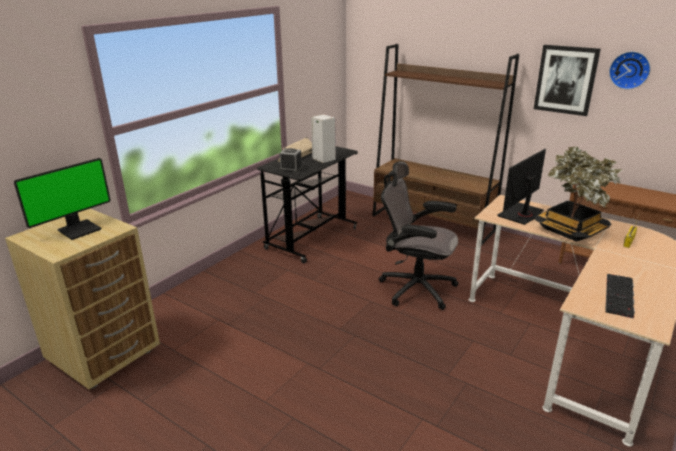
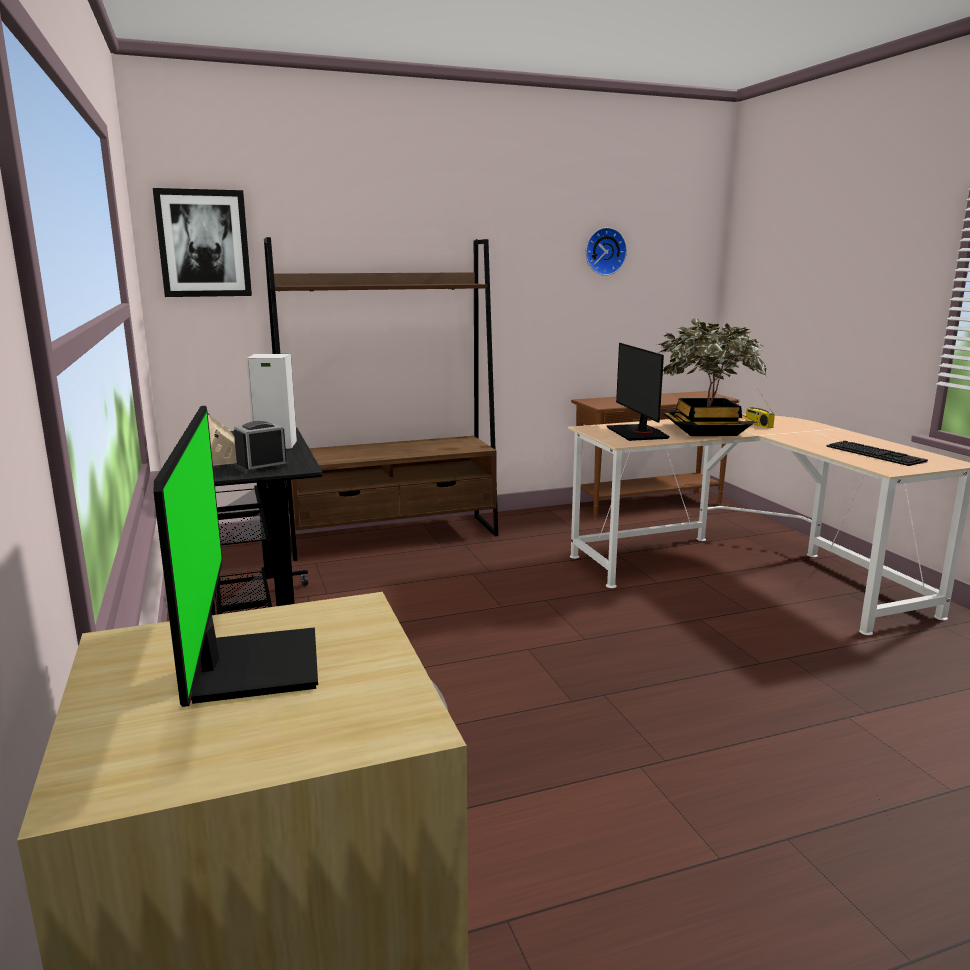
camera: 55 degrees left, 10 degrees down
office chair [379,161,458,310] -> none
picture [534,45,601,116] -> picture moved to [153,188,252,297]

